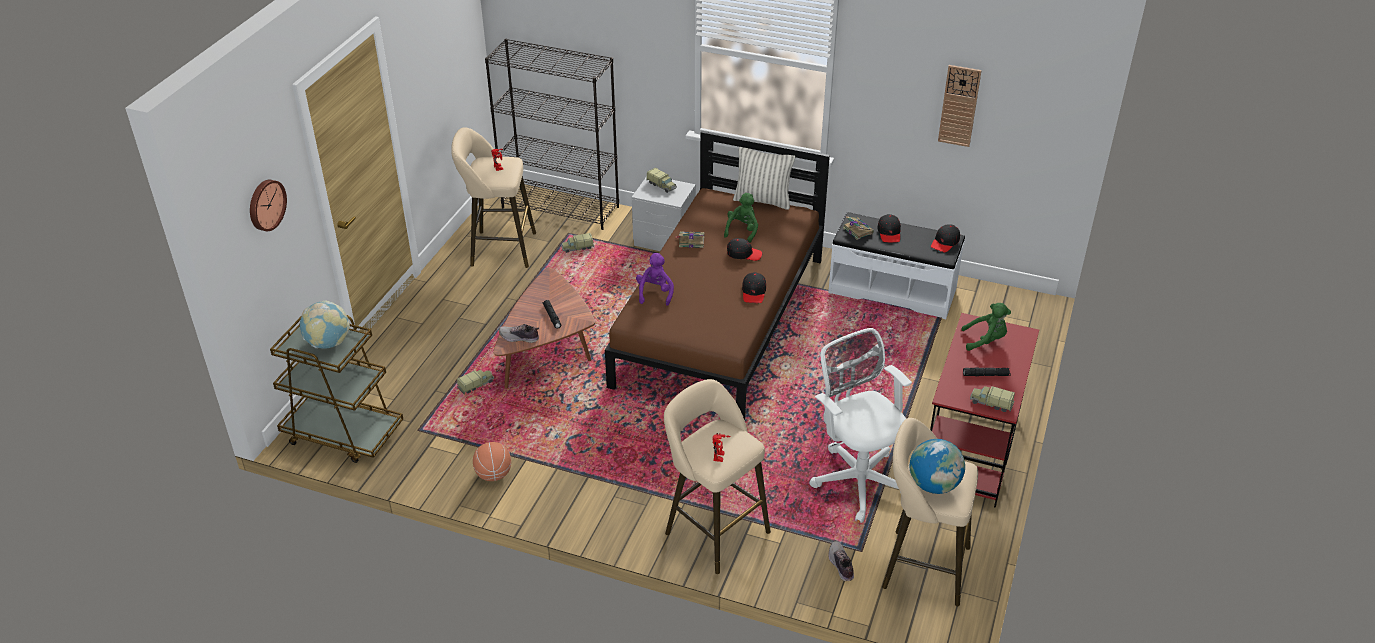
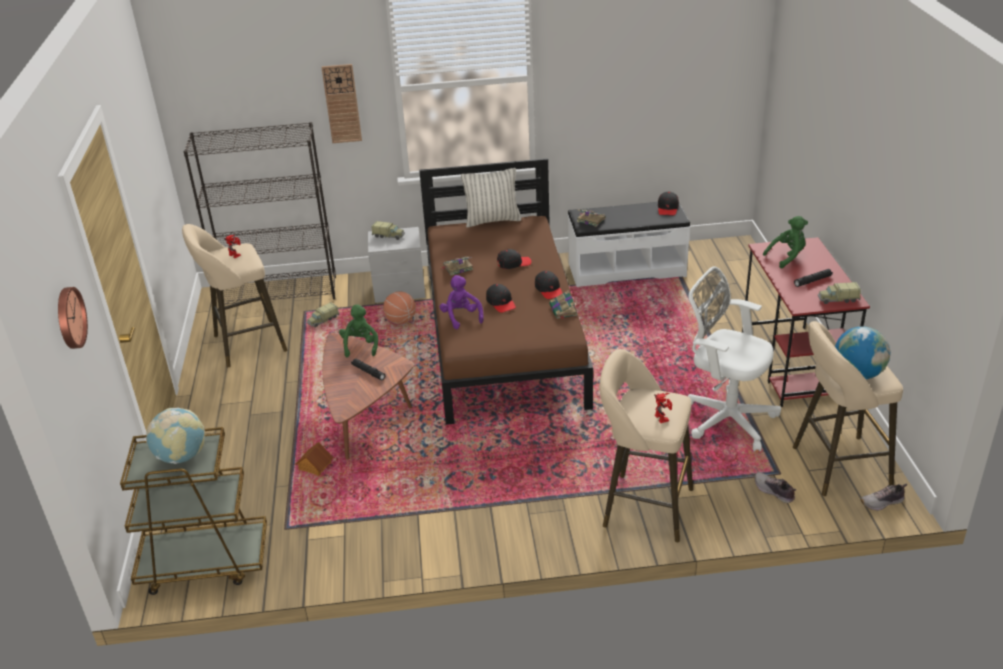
camera: 25 degrees left, 5 degrees down
toy truck [457,370,494,394] -> toy house [295,442,334,476]
basketball [473,442,511,481] -> basketball moved to [383,292,416,324]
shoe [499,324,539,343] -> shoe moved to [860,483,907,511]
green plush toy [724,193,758,243] -> green plush toy moved to [339,304,378,357]
black cap [877,214,901,242] -> black cap moved to [486,284,516,313]
wall clock [938,65,982,147] -> wall clock moved to [321,64,362,143]
none -> book [549,290,577,320]

